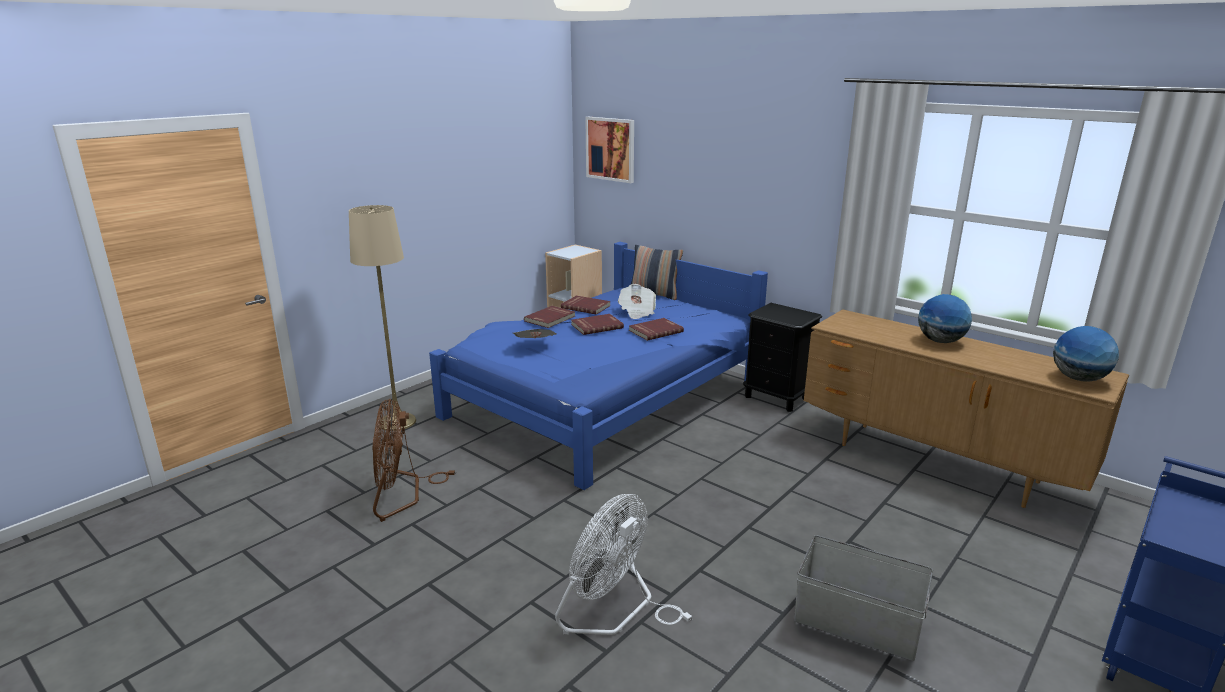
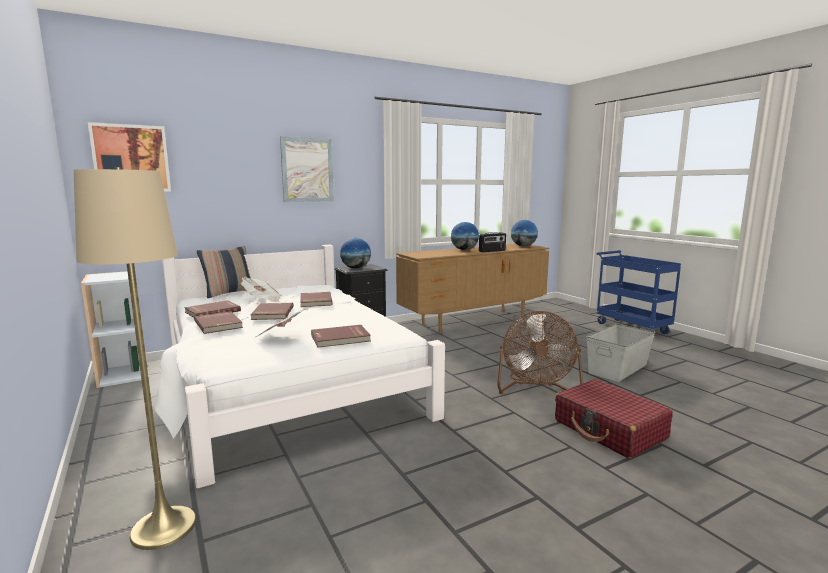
camera: 70 degrees left, 10 degrees down
brown fan [373,398,457,522] -> brown fan moved to [497,311,583,394]
blue bed [429,242,768,490] -> white bed [155,245,445,489]
white fan [555,494,693,635] -> red suitcase [555,379,673,459]
none -> picture [280,136,334,202]
none -> red book [311,325,371,347]
none -> globe [340,238,371,269]
none -> radio [479,232,506,253]

